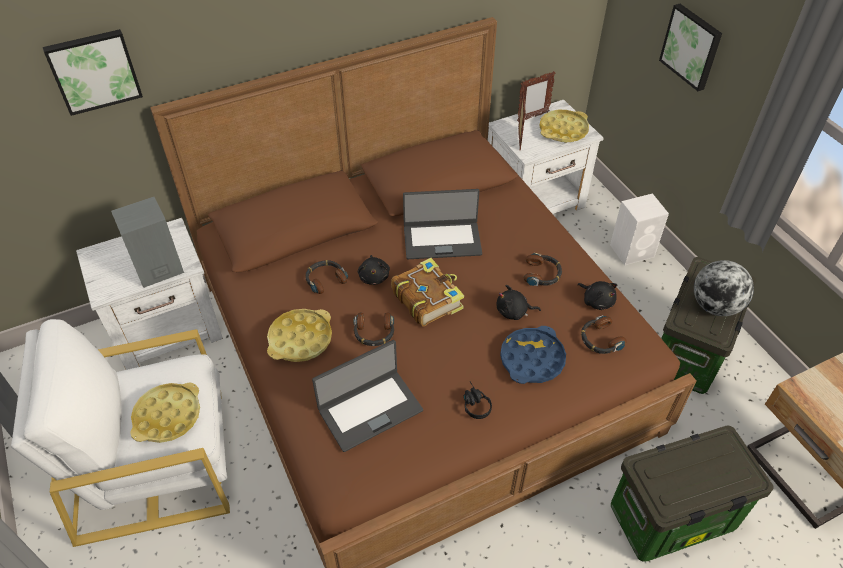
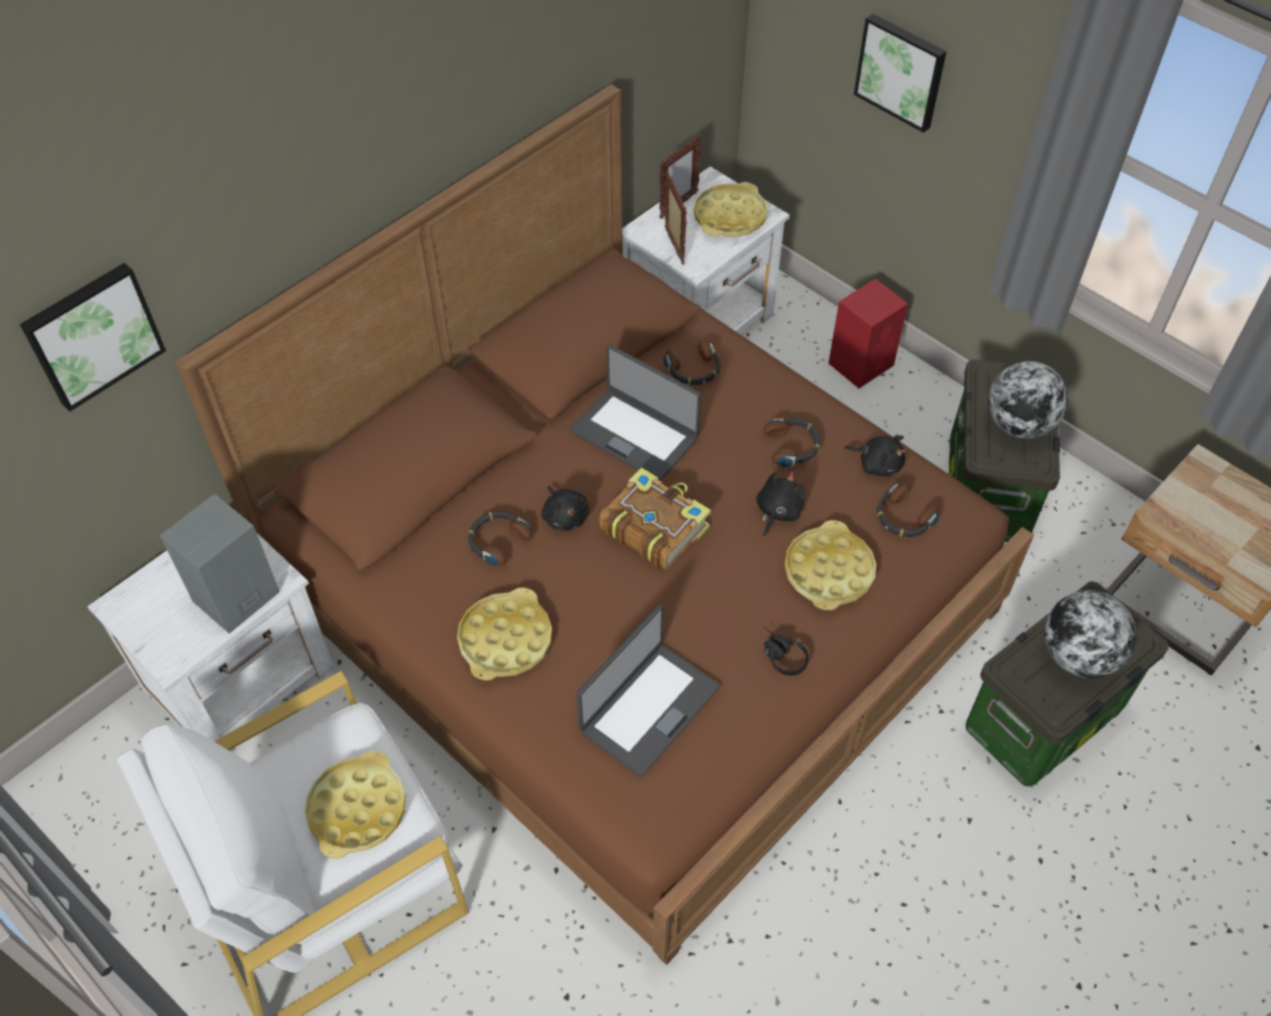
camera: 20 degrees left, 5 degrees up
headphones [354,312,394,346] -> headphones moved to [663,341,721,385]
laptop [403,189,482,259] -> laptop turned 60 degrees clockwise [570,344,701,481]
black plush toy [496,285,541,320] -> black plush toy turned 135 degrees clockwise [756,471,805,537]
blue tray [500,326,566,384] -> yellow tray [784,520,876,610]
white speaker [610,193,669,265] -> red speaker [828,278,908,389]
none -> globe [1044,590,1137,678]

